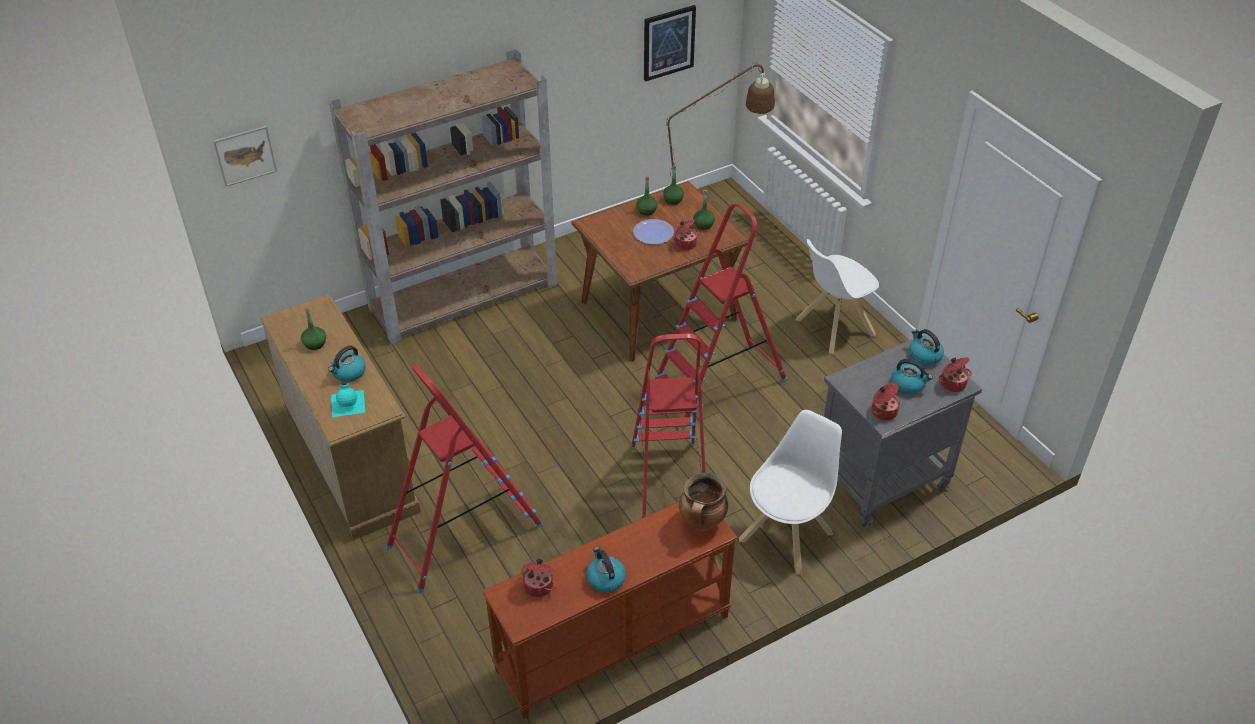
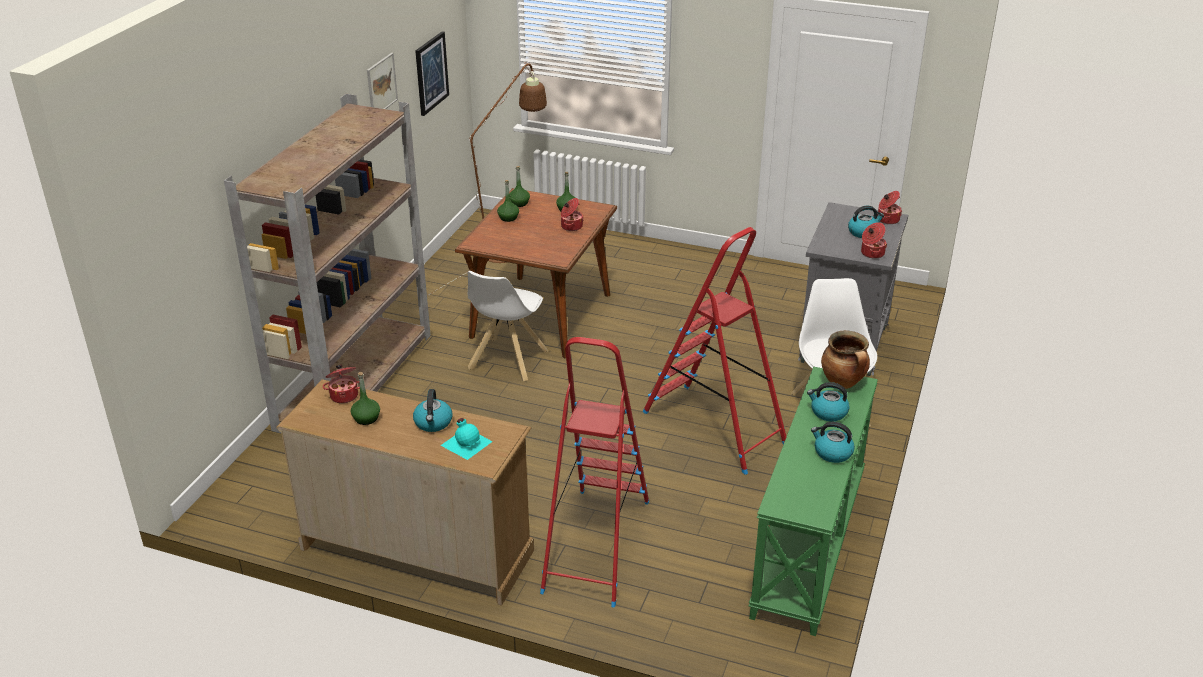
camera: 40 degrees left, 10 degrees down
picture [213,126,277,187] -> picture moved to [367,53,398,109]
brown console table [483,502,738,719] -> green console table [749,367,878,636]
cooking pot [521,559,556,597] -> cooking pot moved to [323,365,360,403]
plate [633,219,674,245] -> none
red step ladder [654,204,787,429] -> none
white chair [795,239,879,354] -> white chair moved to [467,271,549,382]
kettle [909,329,944,366] -> kettle moved to [807,382,849,421]

